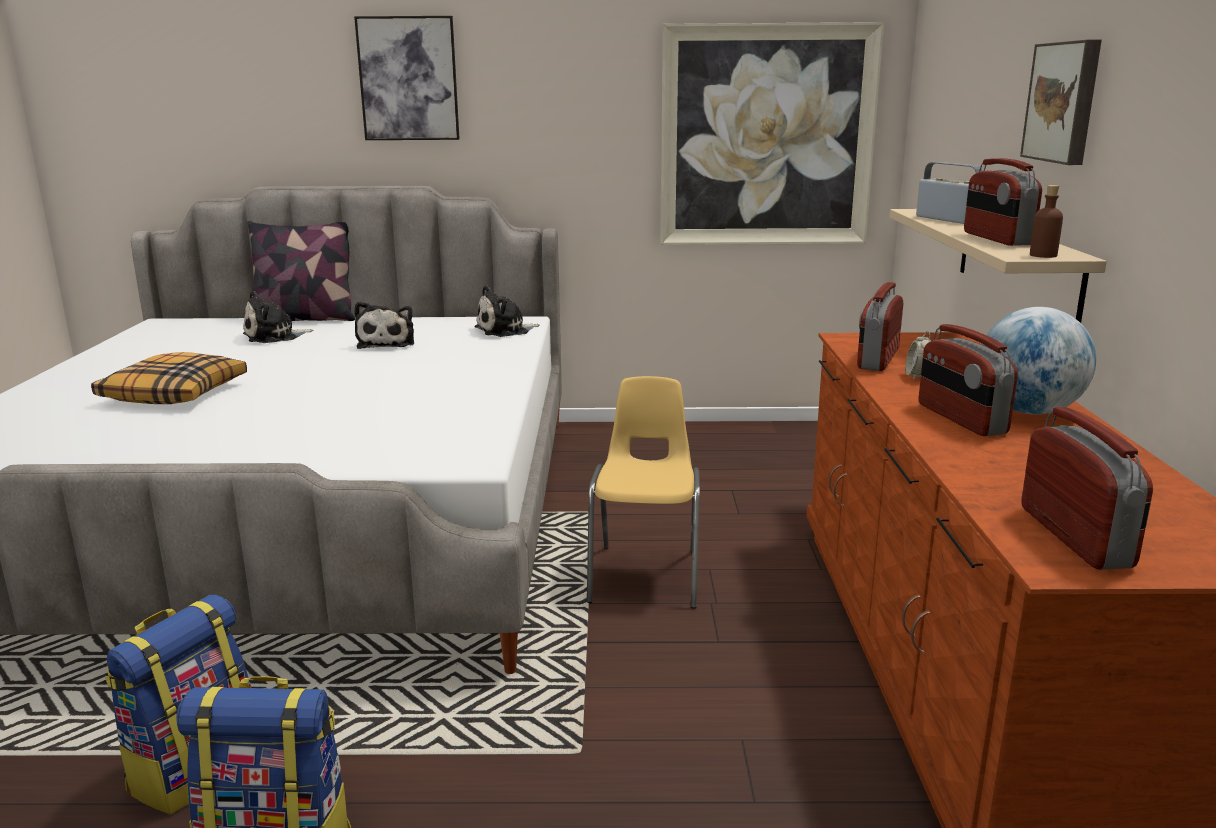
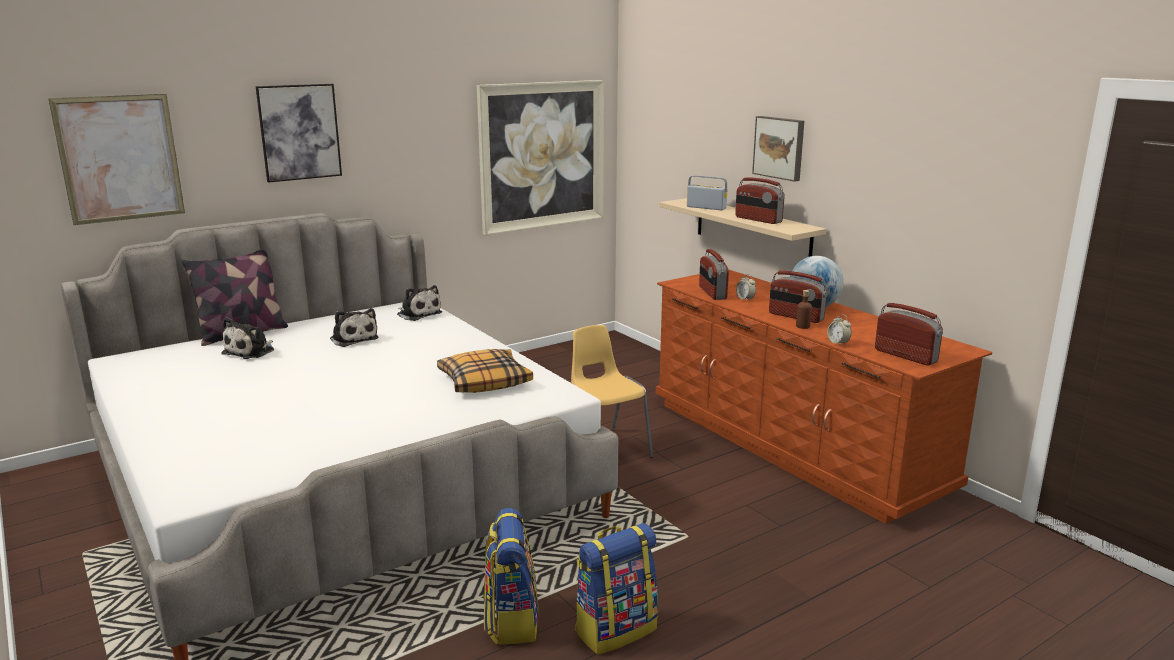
camera: 35 degrees left, 0 degrees up
pillow [91,352,247,404] -> pillow moved to [437,349,533,393]
plush toy [474,285,540,337] -> plush toy turned 75 degrees counterclockwise [397,285,442,321]
brown bottle [1030,185,1063,258] -> brown bottle moved to [796,290,812,329]
none -> picture [48,94,185,225]
none -> alarm clock [827,314,852,346]

